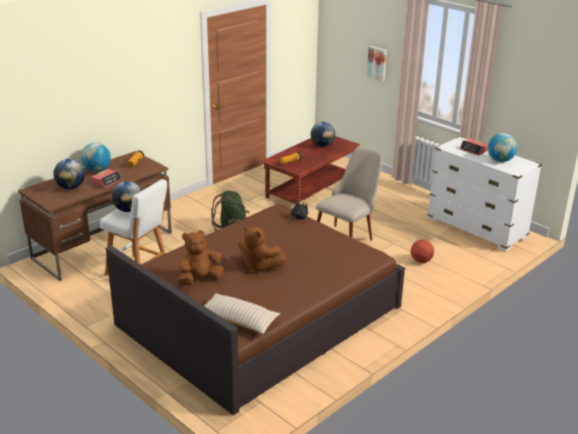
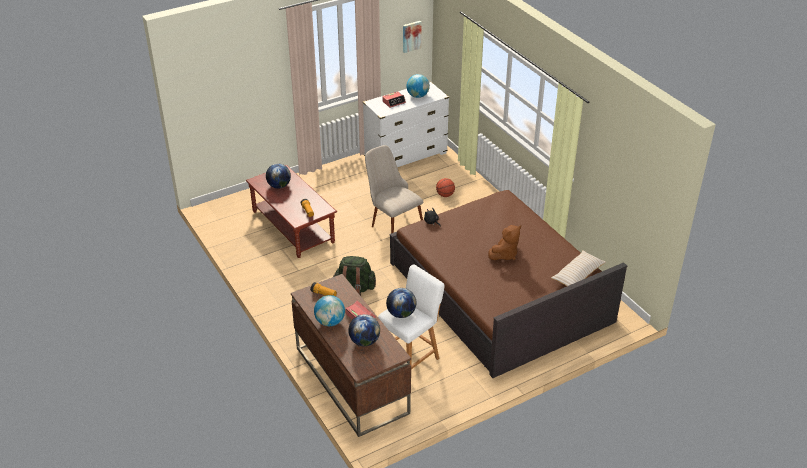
camera: 75 degrees left, 10 degrees up
brown plush toy [178,230,224,286] -> none
picture [367,46,387,82] -> picture moved to [403,21,422,53]

